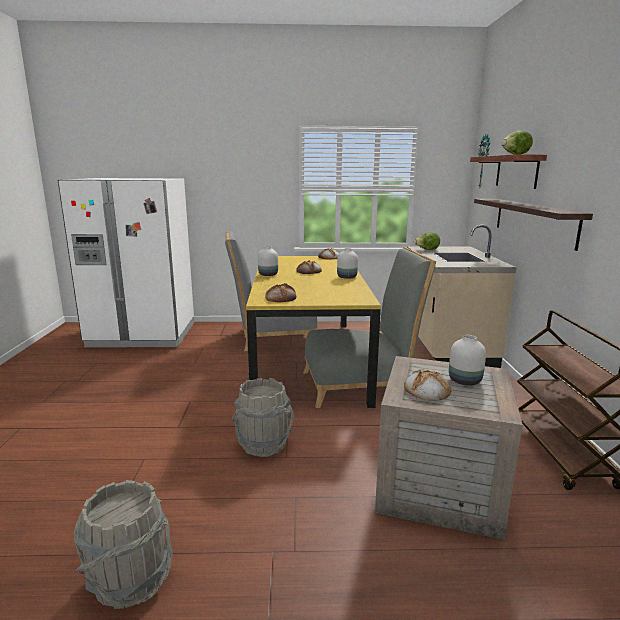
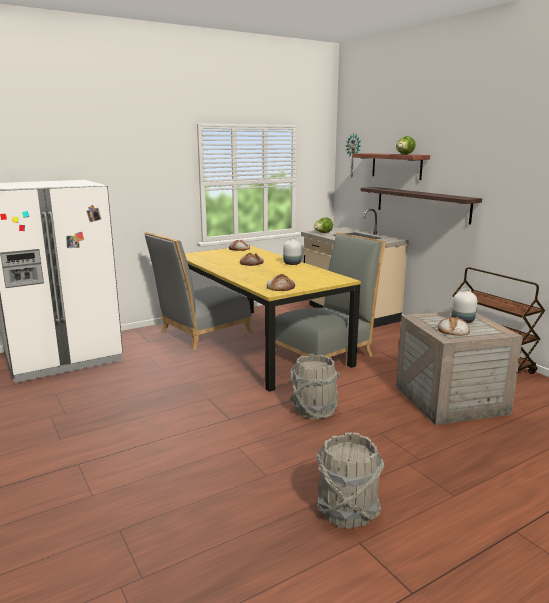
camera: 30 degrees left, 0 degrees up
white vase [258,246,278,276] -> none

